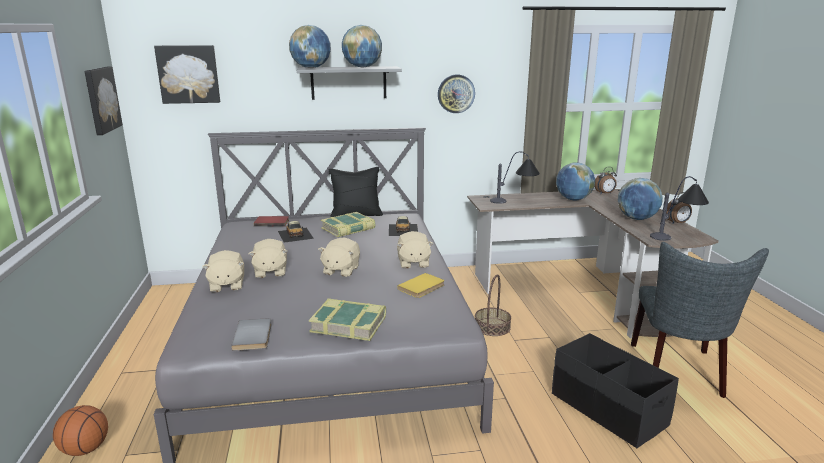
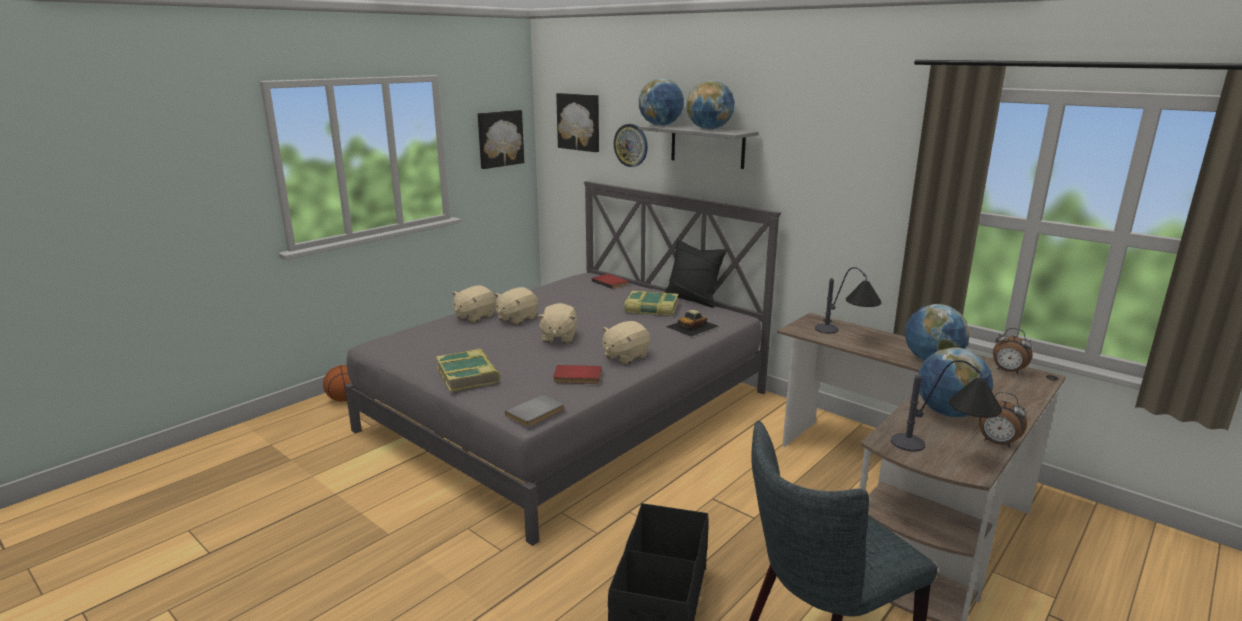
camera: 50 degrees right, 0 degrees up
grey book [231,318,271,351] -> grey book moved to [505,394,565,427]
toy car [278,221,314,243] -> none
beige plush toy [318,238,360,277] -> beige plush toy turned 60 degrees counterclockwise [537,303,577,343]
yellow book [397,273,445,298] -> red book [553,365,602,384]
wall clock [438,74,475,113] -> wall clock moved to [614,124,648,167]
basket [475,274,511,336] -> none

